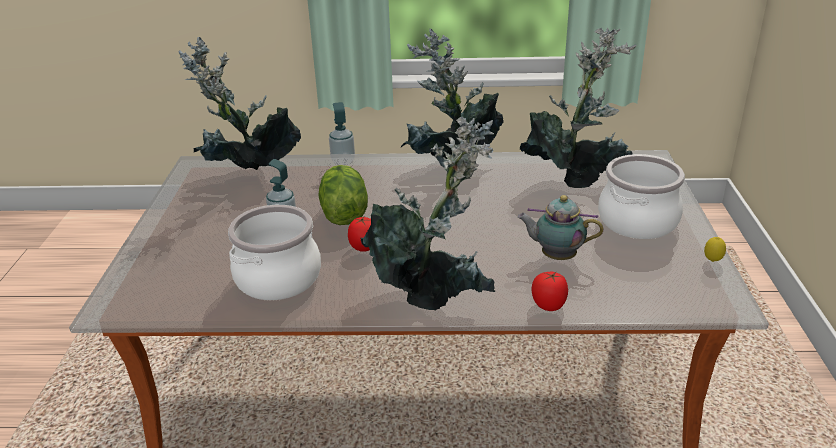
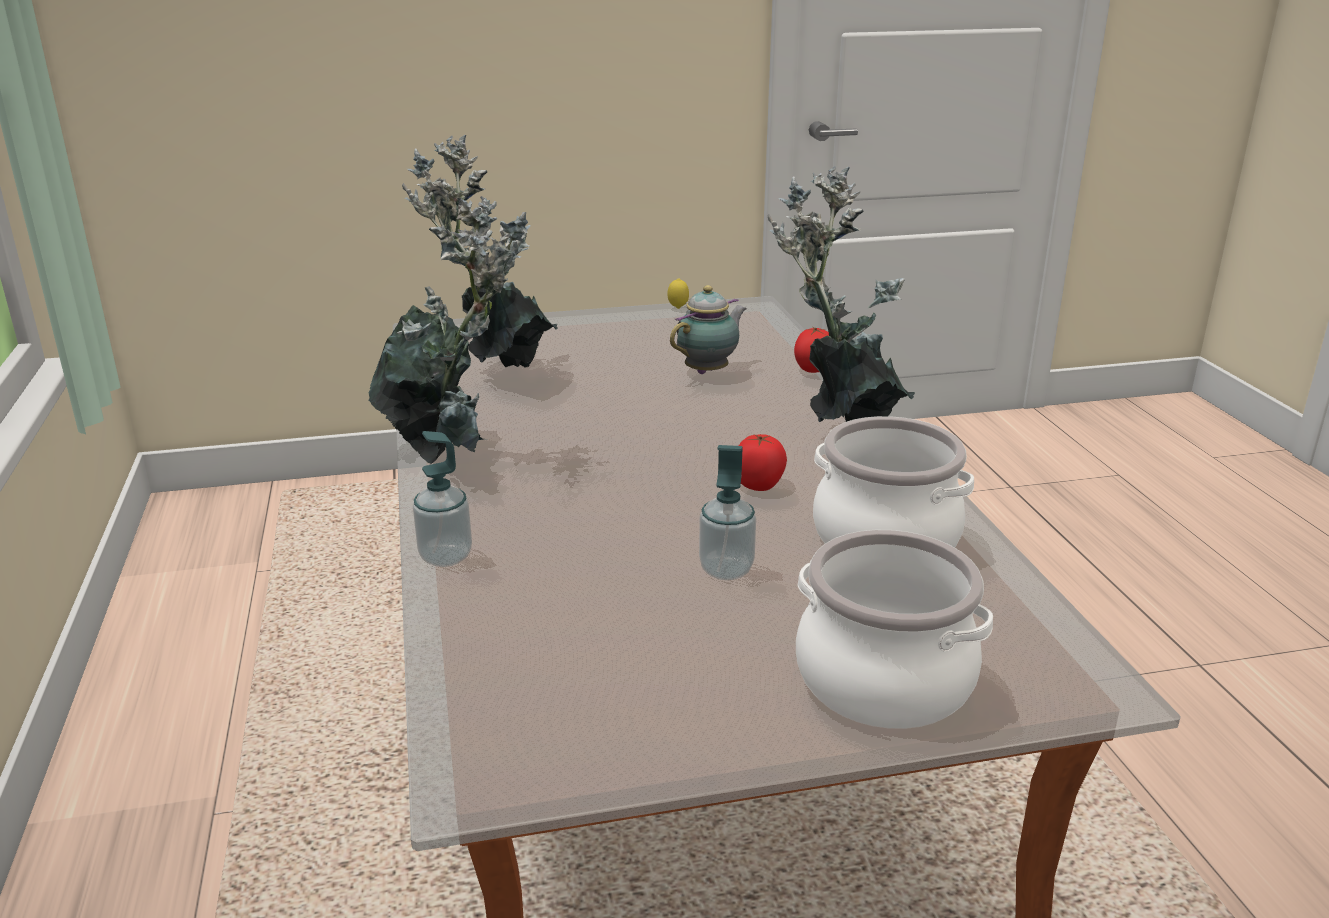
camera: 105 degrees left, 5 degrees down
potted plant [179,37,301,170] -> none
lettuce [318,165,368,225] -> none
teapot [517,195,603,260] -> teapot turned 135 degrees counterclockwise [670,285,747,374]
cooking pot [598,154,685,239] -> cooking pot moved to [796,530,993,729]

